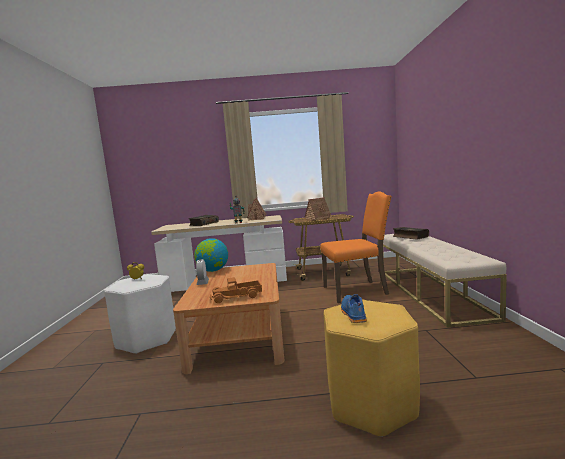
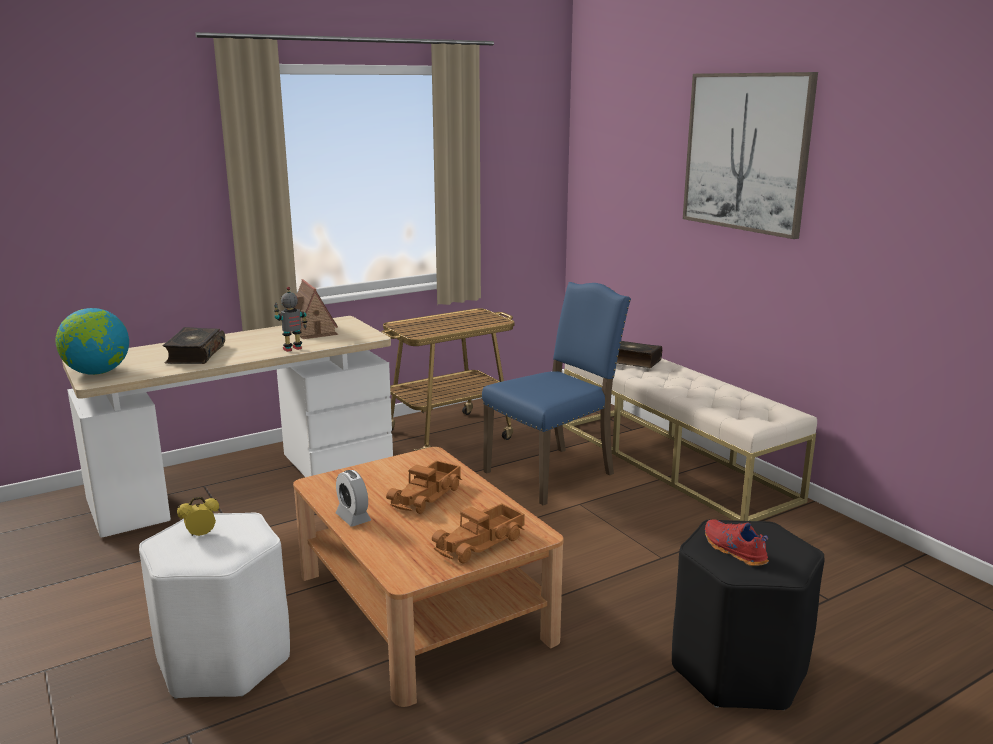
camera: 30 degrees left, 10 degrees up
globe [194,238,228,272] -> globe moved to [55,308,129,375]
toy house [305,197,331,220] -> none
orange chair [320,192,392,303] -> blue chair [482,282,631,505]
yellow stool [324,300,420,437] -> black stool [672,519,825,710]
blue shoe [341,294,367,323] -> red shoe [705,519,769,566]
none -> toy truck [386,460,462,514]
none -> picture [683,72,818,239]

